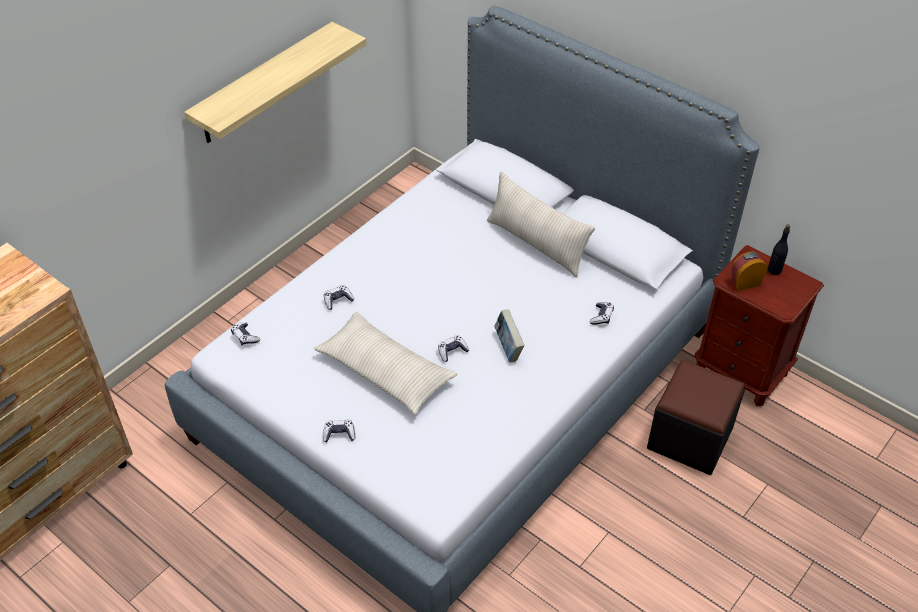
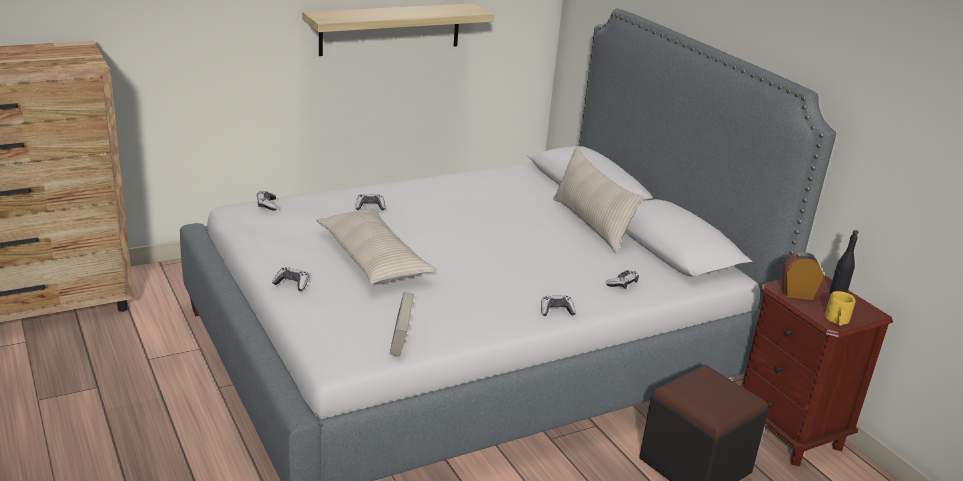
camera: 20 degrees right, 20 degrees down
game controller [438,335,469,362] -> game controller moved to [541,296,576,316]
book [494,309,524,362] -> book moved to [390,292,414,356]
none -> yellow mug [825,291,855,326]

